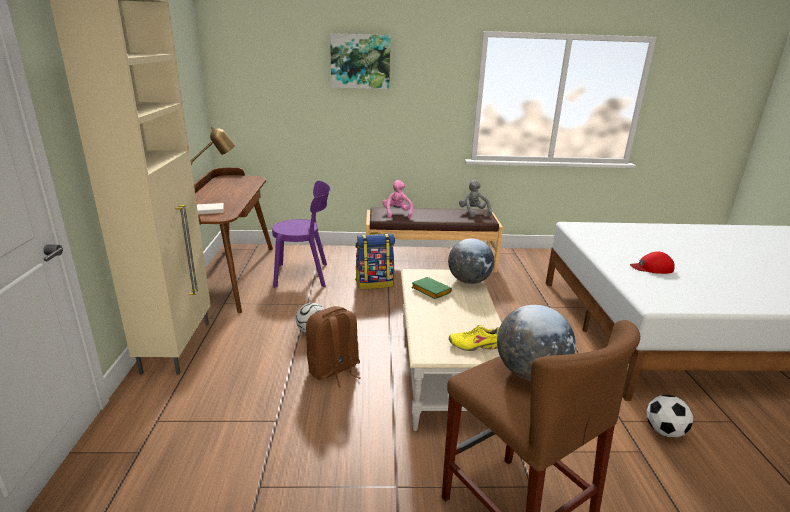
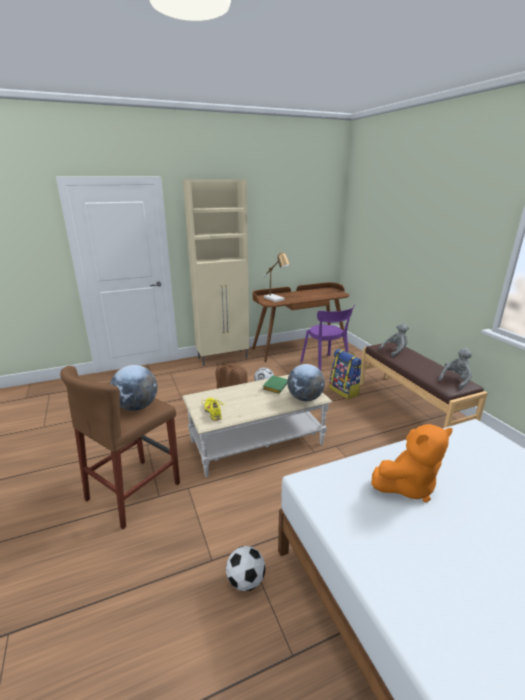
camera: 70 degrees right, 0 degrees up
picture [330,33,391,89] -> none
pink plush toy [382,180,413,219] -> grey plush toy [379,323,409,357]
red cap [630,251,675,274] -> orange plush toy [371,424,453,503]

